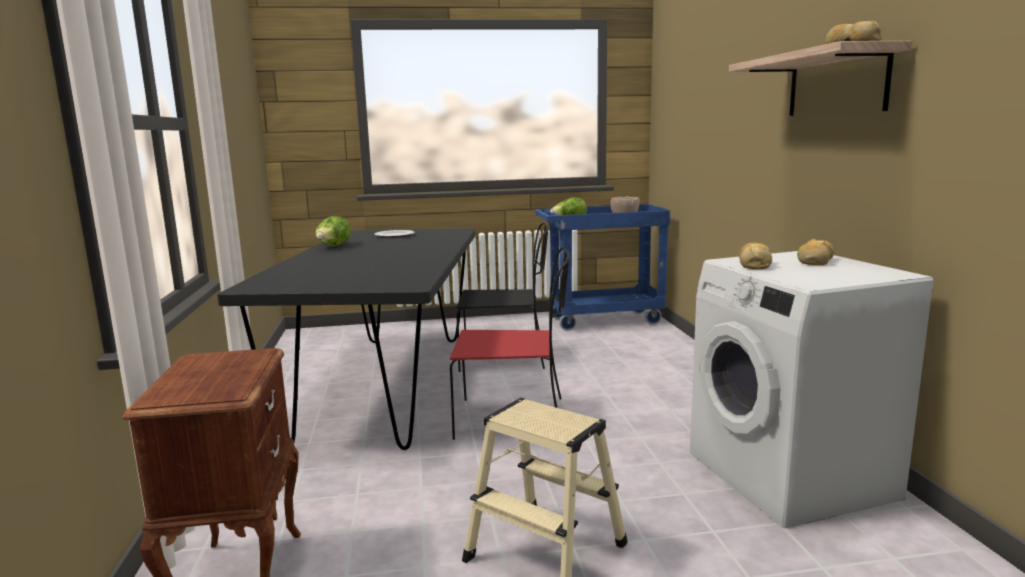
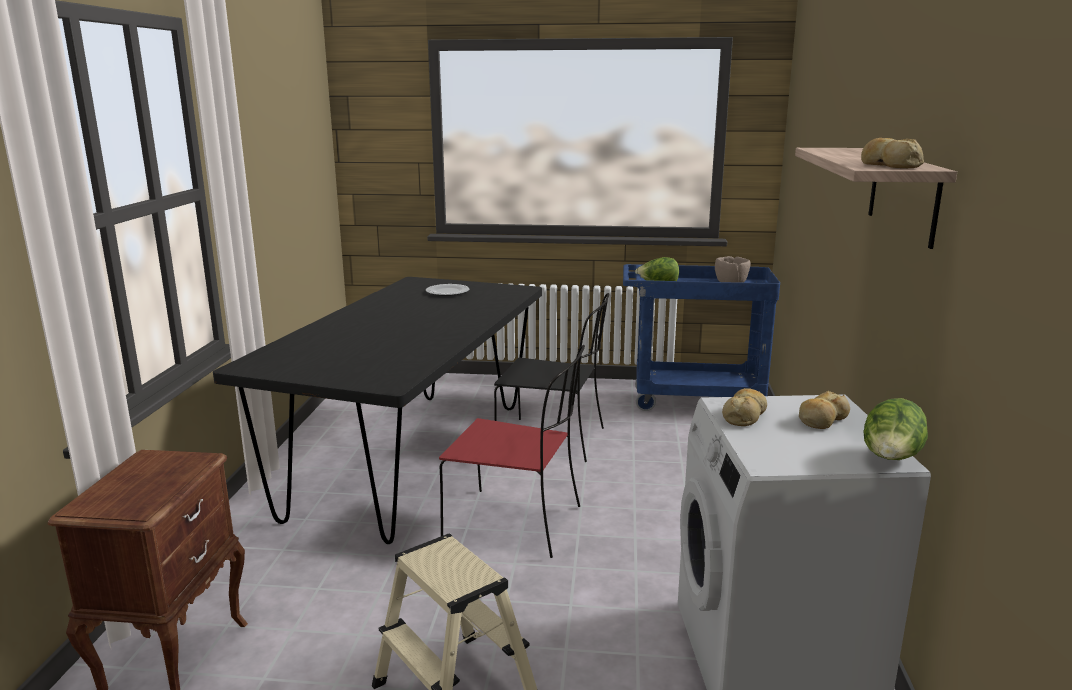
camera: 15 degrees right, 5 degrees up
lettuce [315,216,351,246] -> lettuce moved to [863,398,928,460]

